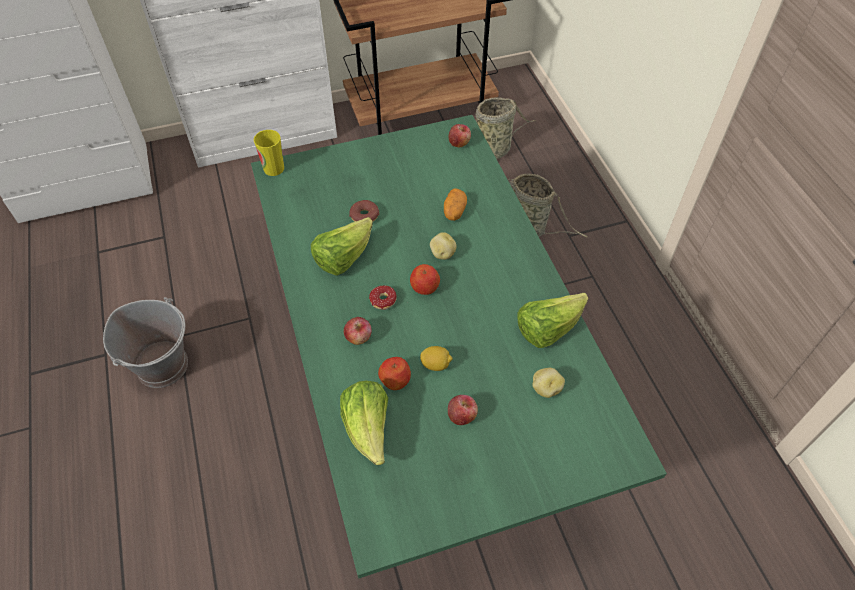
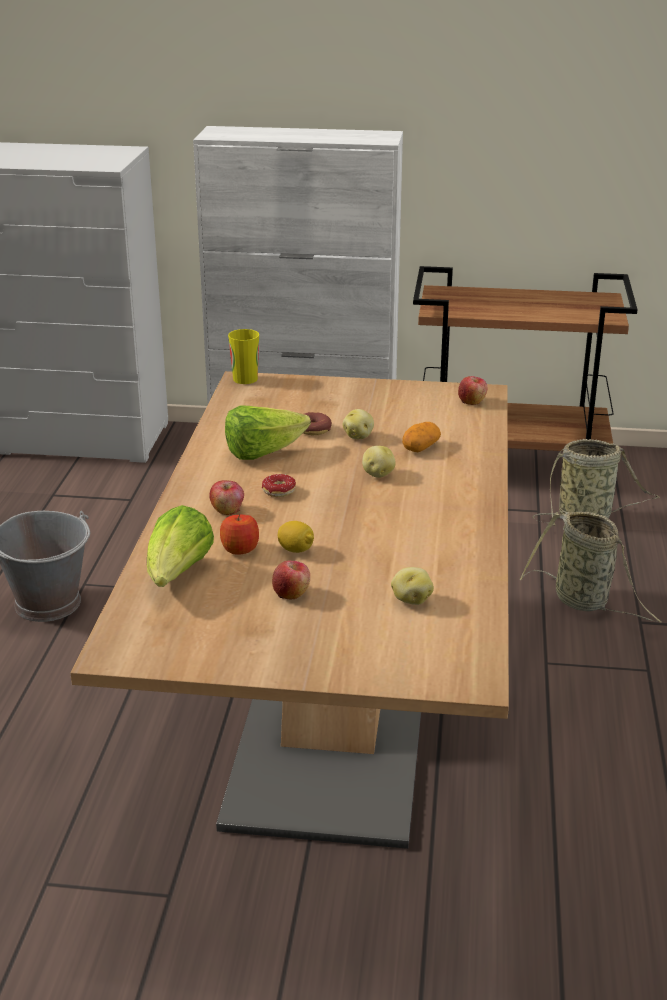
camera: 25 degrees right, 25 degrees down
green dining table [251,115,667,579] -> brown dining table [70,371,509,849]
apple [410,264,440,295] -> none
lettuce [517,293,588,348] -> none
none -> potato [343,409,374,439]

